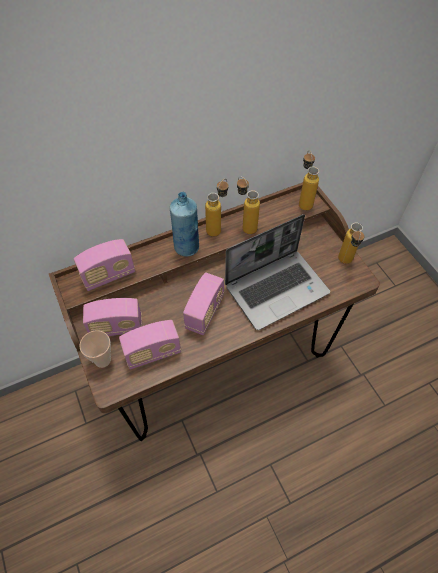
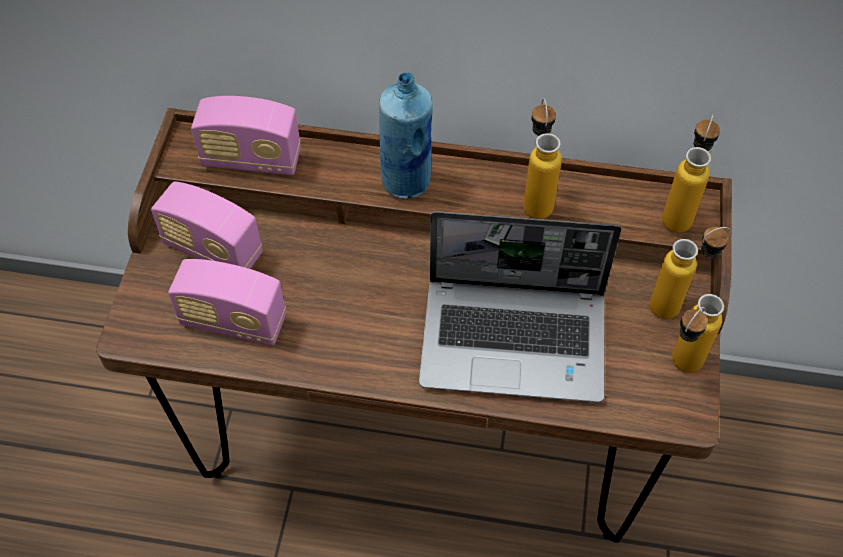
camera: 35 degrees right, 0 degrees up
cup [80,330,111,368] -> none
radio [183,272,224,335] -> none
bottle [205,179,228,237] -> bottle moved to [650,227,730,319]

